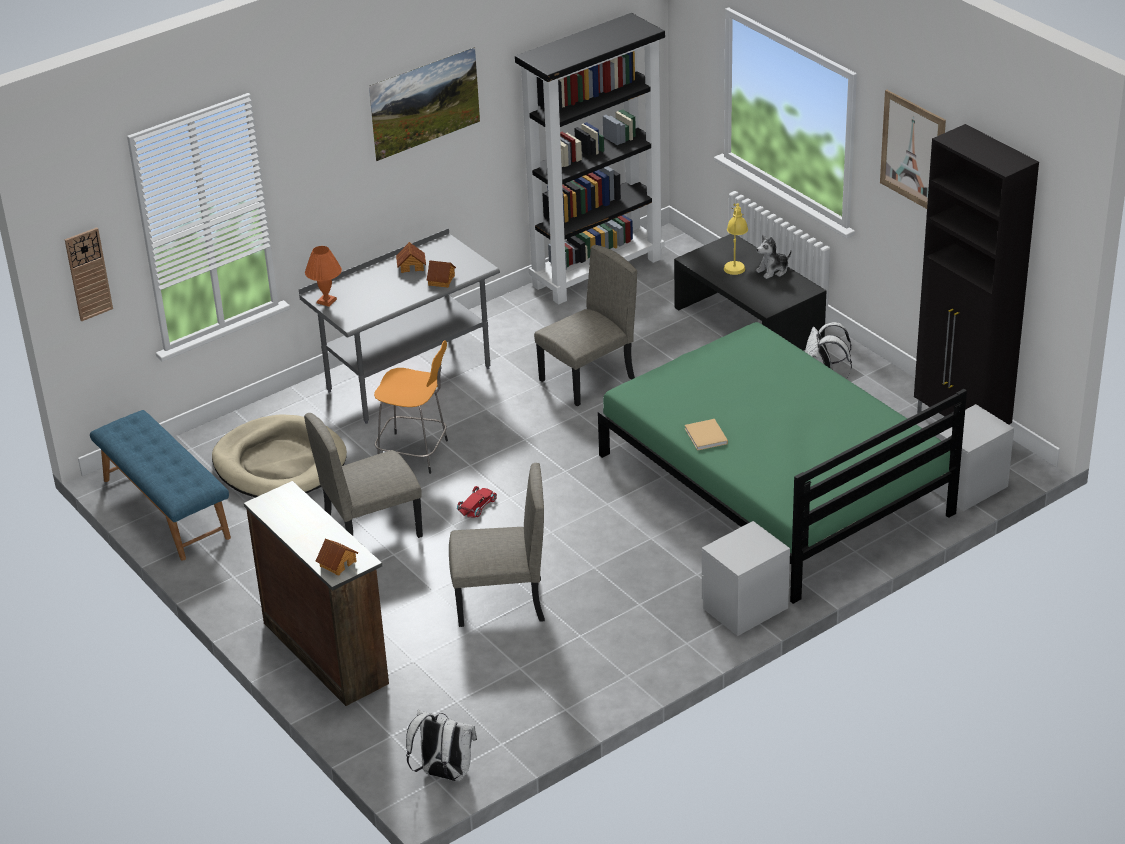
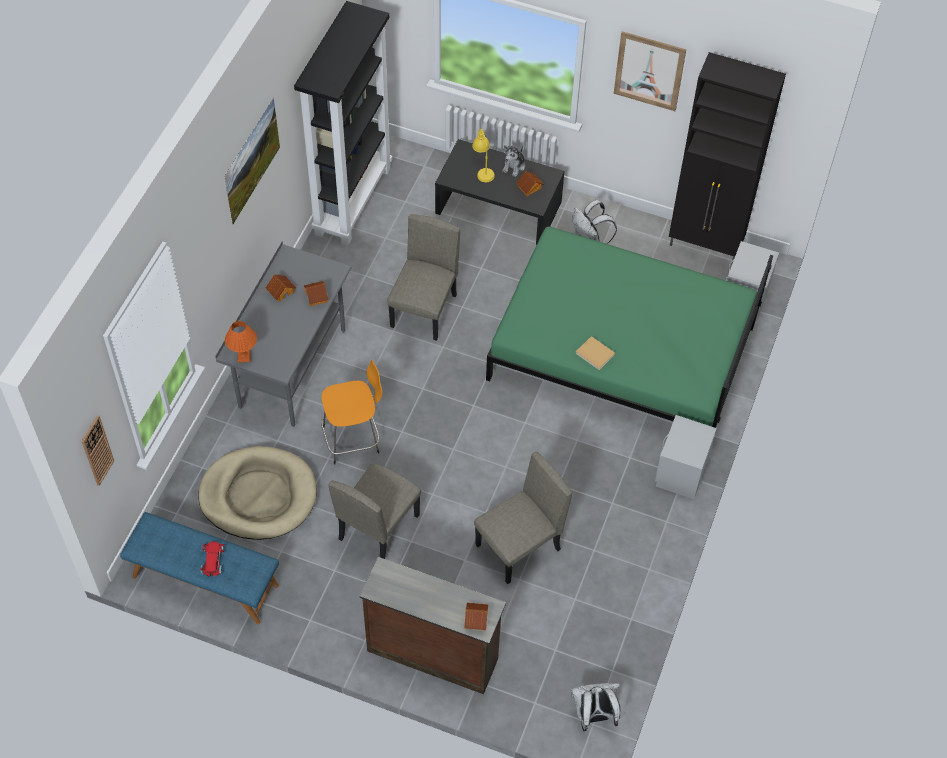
camera: 35 degrees left, 20 degrees up
red toy car [457,486,497,518] -> red toy car moved to [201,542,224,577]
none -> toy house [516,171,544,197]

